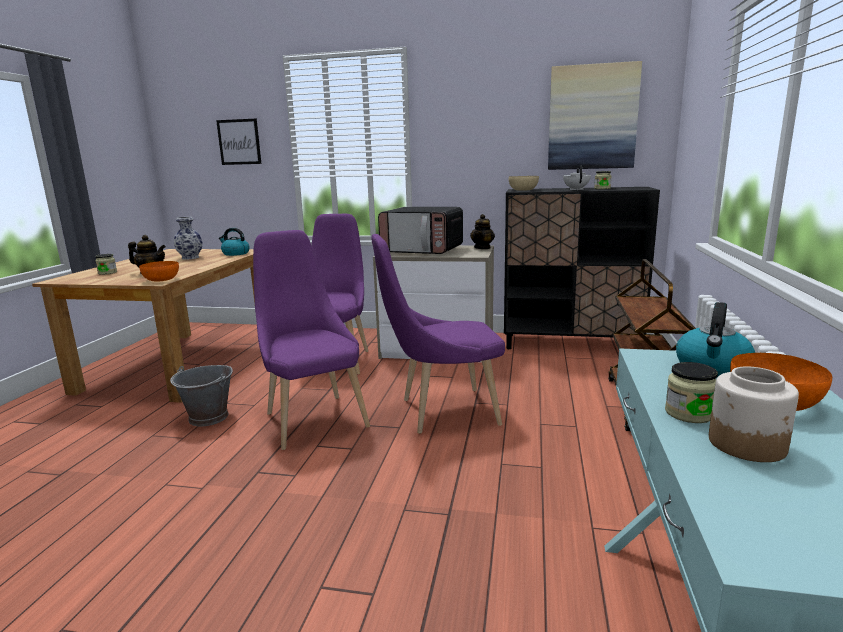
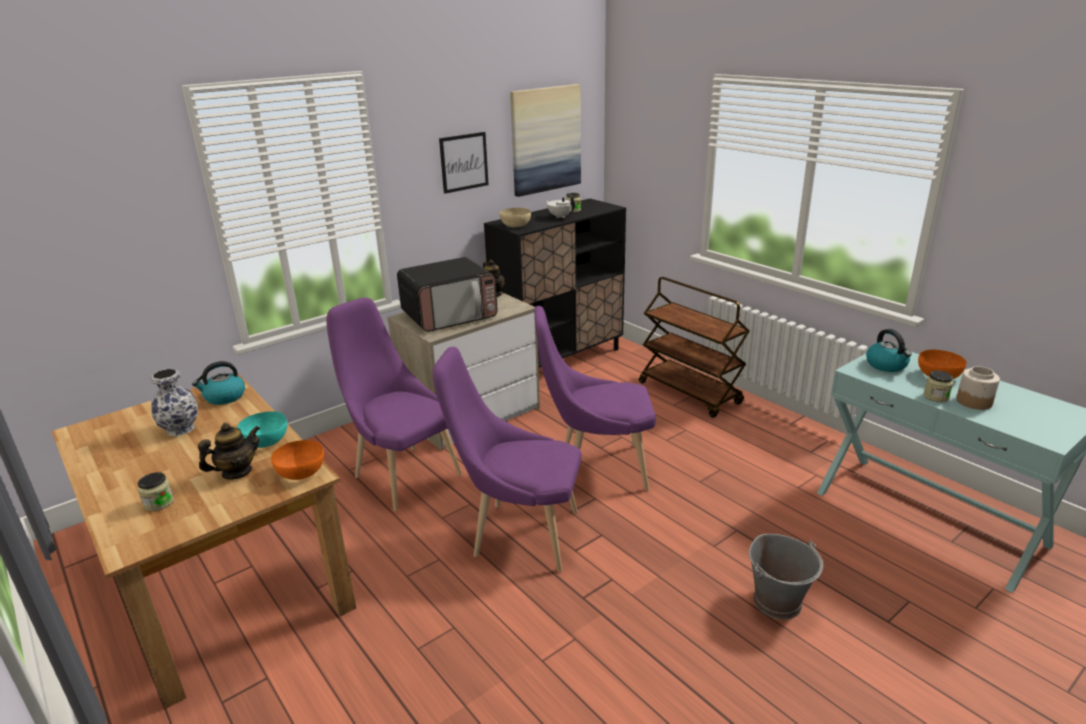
camera: 50 degrees left, 10 degrees up
grey bucket [170,365,233,426] -> grey bucket moved to [749,534,823,620]
picture [216,119,261,165] -> picture moved to [439,132,489,194]
purple chair [371,234,505,434] -> purple chair turned 60 degrees clockwise [534,306,656,491]
none -> turquoise bowl [237,412,287,448]

